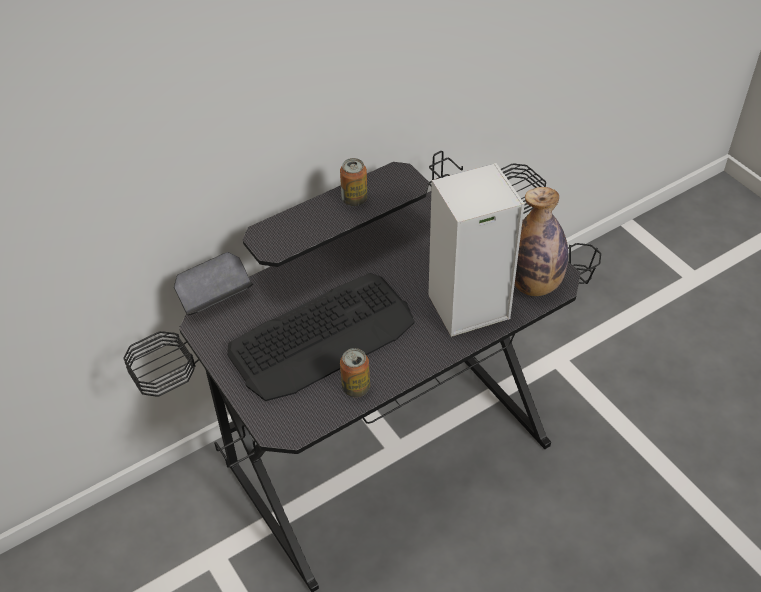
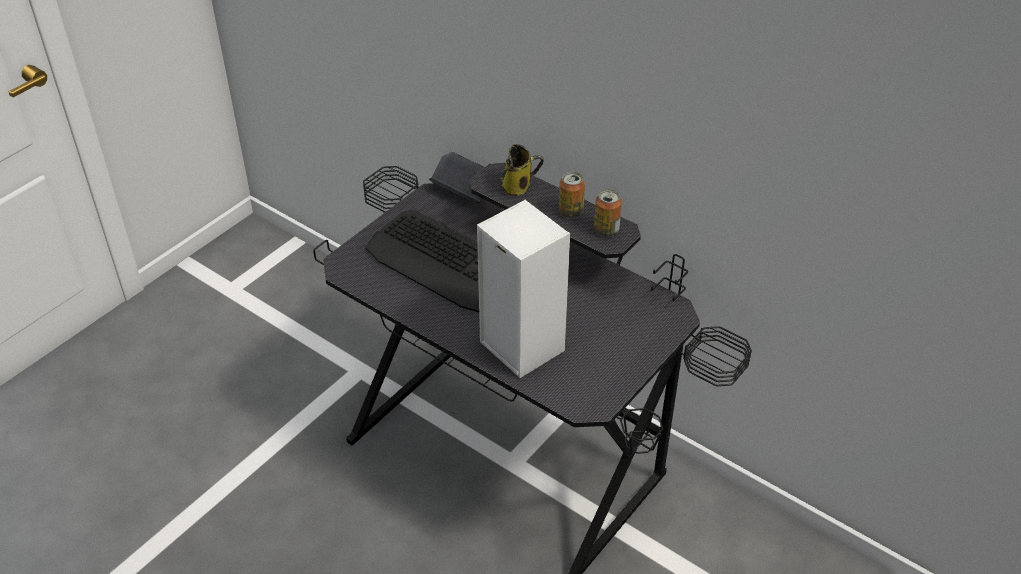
camera: 70 degrees right, 5 degrees down
can [340,348,370,397] -> can moved to [594,189,622,237]
bottle [515,187,568,296] -> none
none -> mug [499,144,544,196]

